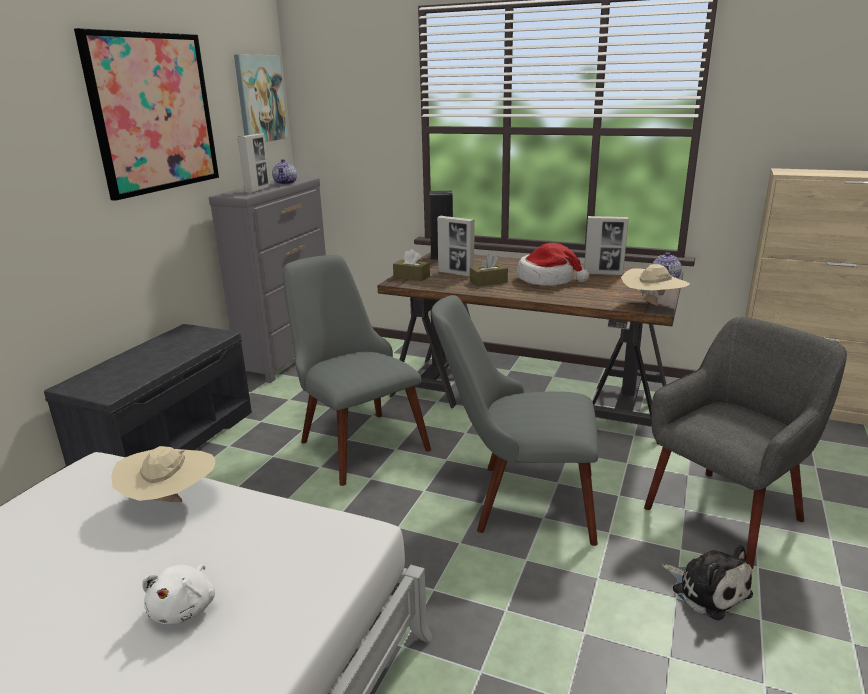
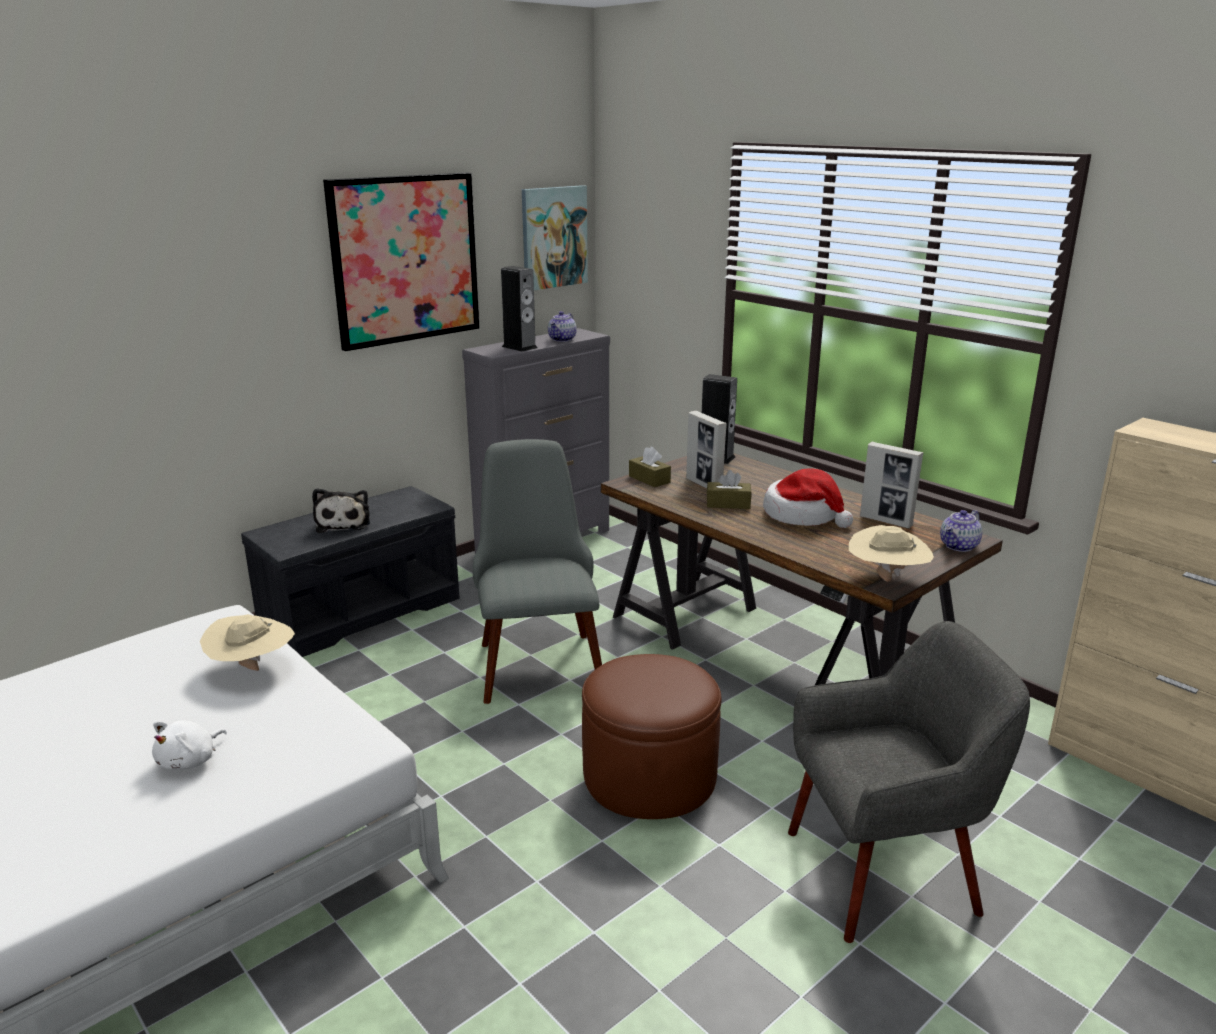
camera: 25 degrees right, 0 degrees up
picture frame [237,133,270,193] -> speaker [501,266,537,352]
grey chair [431,295,598,546] -> brown ottoman [582,654,721,819]
plush toy [662,545,753,621] -> plush toy moved to [312,488,370,533]

